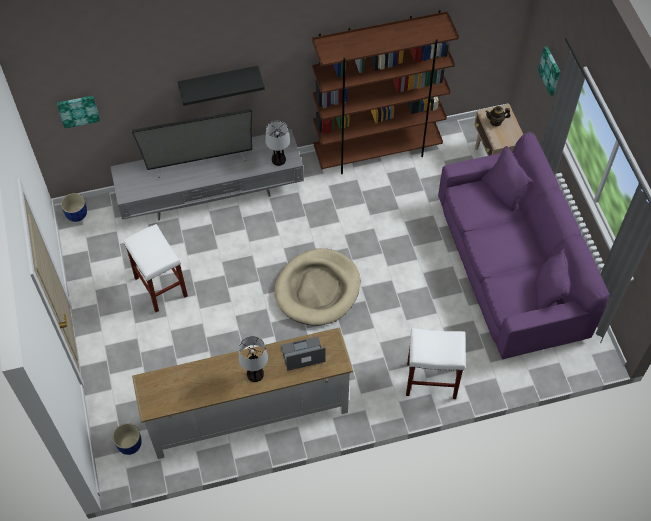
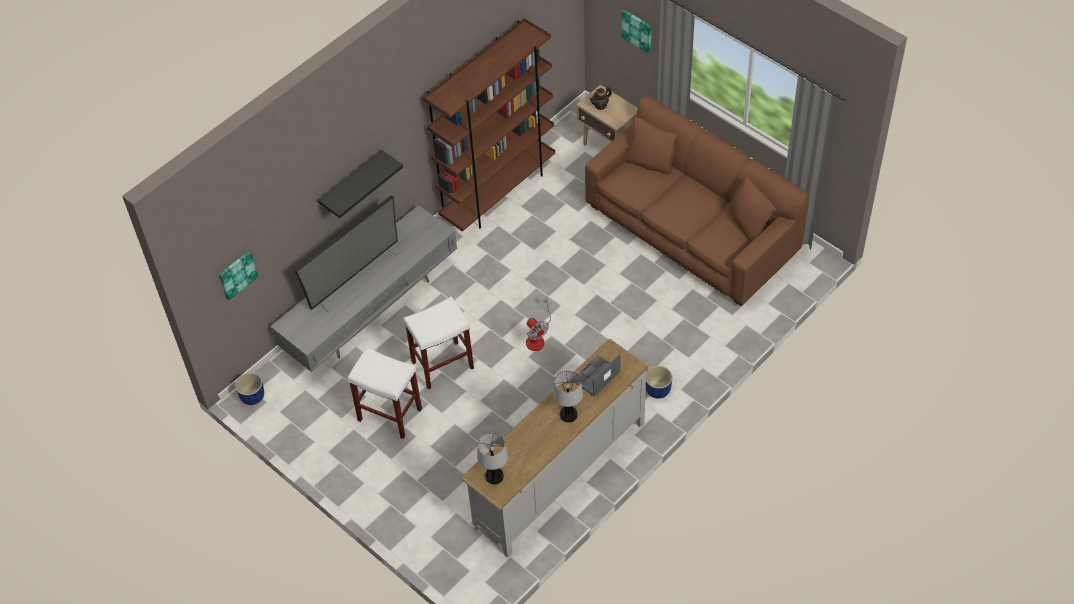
camera: 30 degrees left, 5 degrees down
blue planter [113,423,142,455] -> blue planter moved to [646,366,672,399]
table lamp [265,121,290,166] -> table lamp moved to [477,433,508,484]
beige dog bed [274,248,360,326] -> fan [526,297,551,351]
white stool [406,328,465,399] -> white stool moved to [403,297,474,389]
purple sofa [438,132,609,359] -> brown sofa [585,95,809,306]

